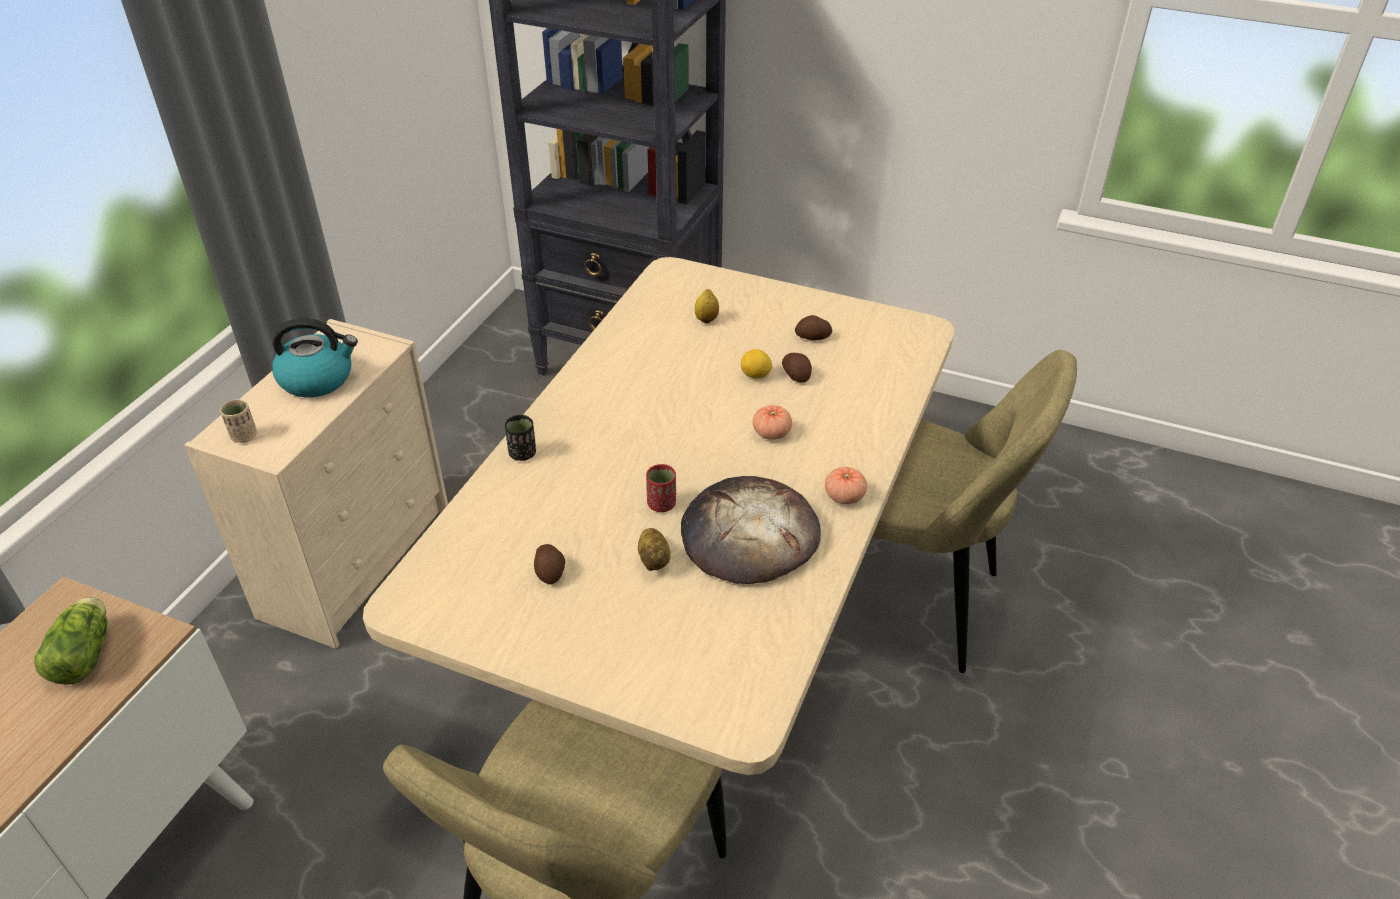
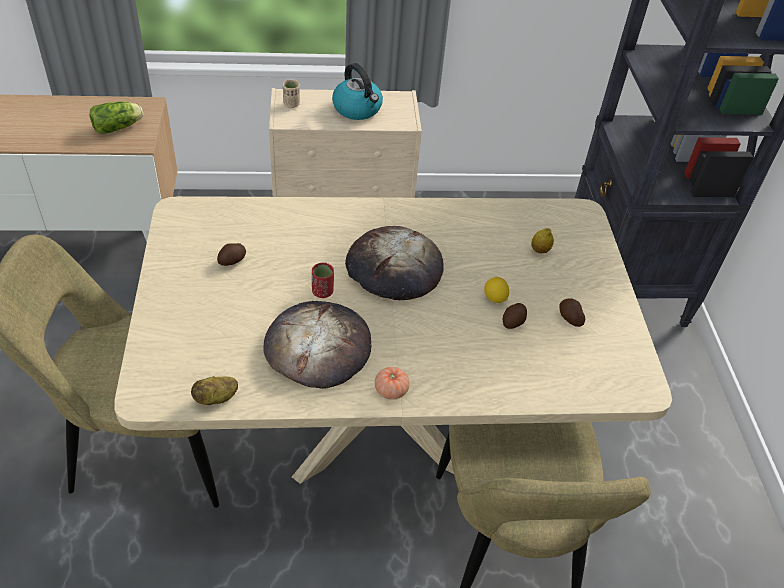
camera: 60 degrees right, 5 degrees up
black cup [505,415,536,461] -> none
potato [638,528,671,571] -> potato moved to [191,377,238,405]
tomato [753,405,792,440] -> none
none -> bread [345,226,444,300]

